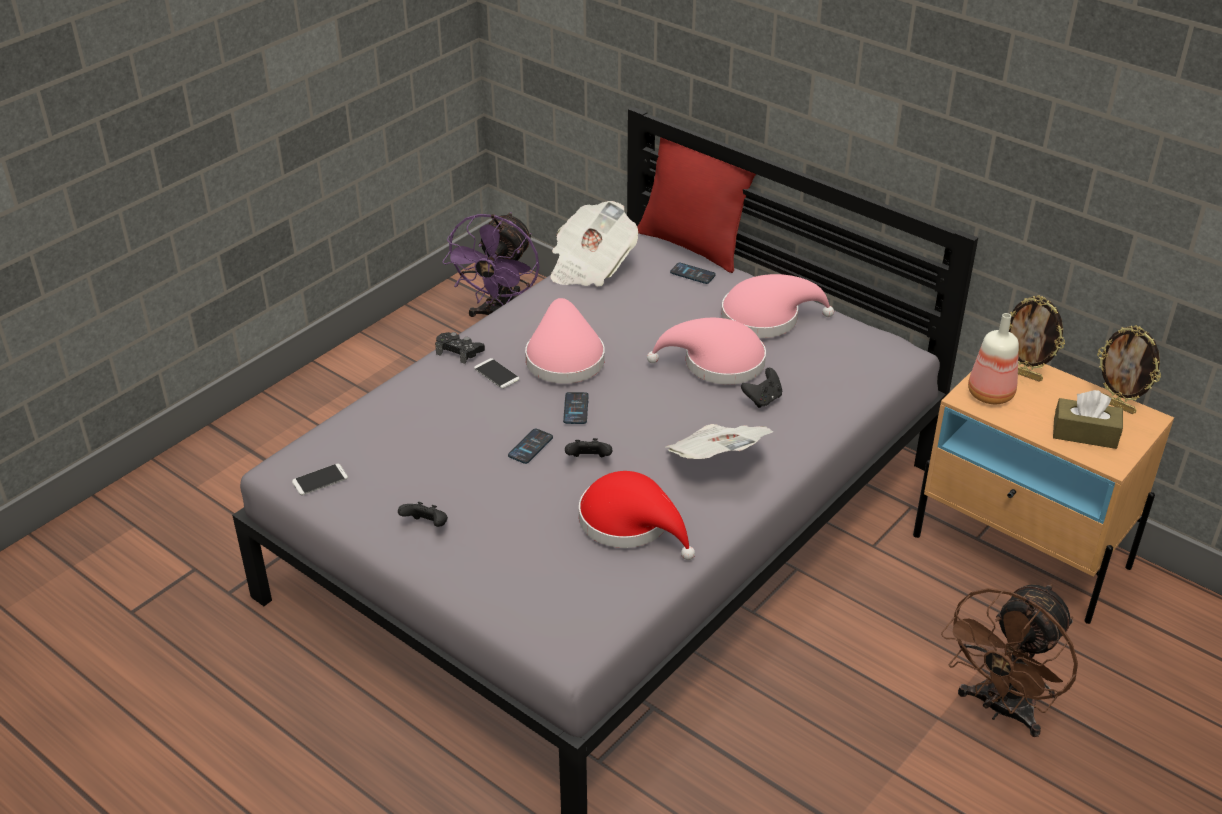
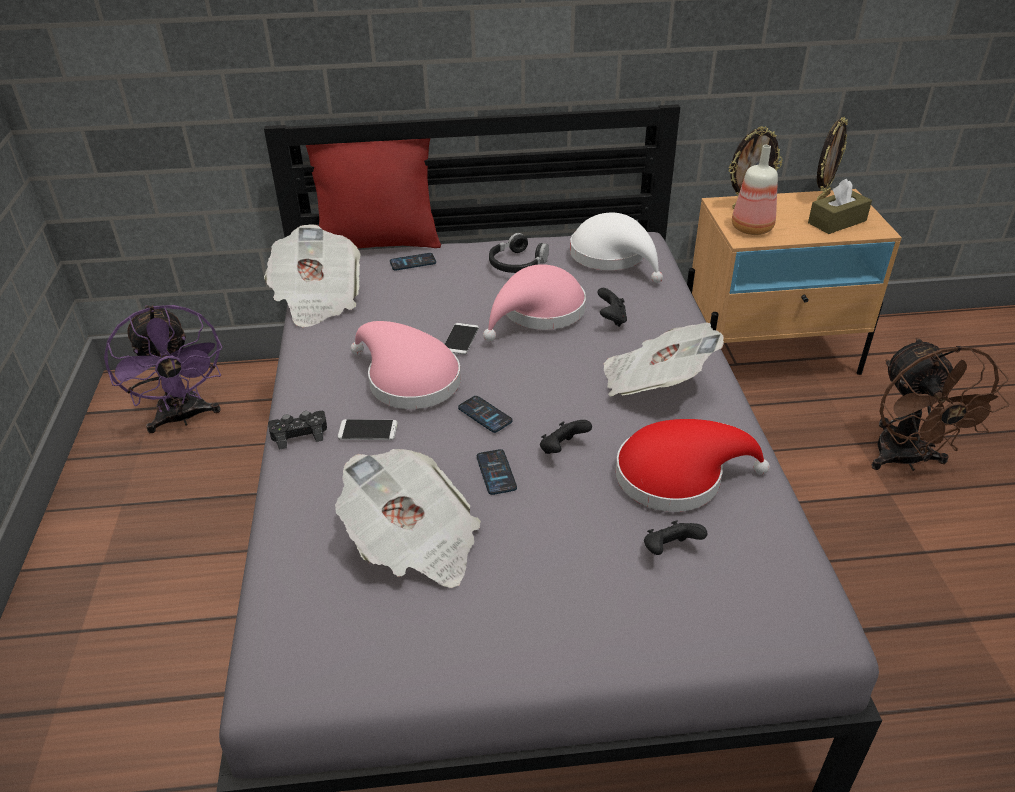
camera: 45 degrees left, 0 degrees up
phone [292,464,348,495] -> phone moved to [445,323,479,355]
black game controller [398,502,448,527] -> black game controller moved to [644,520,708,555]
pink hat [721,274,834,338] -> black headphones [489,233,549,273]
picture frame [1097,326,1161,414] -> picture frame turned 45 degrees counterclockwise [817,117,848,200]
none -> newspaper [335,449,481,588]
none -> white hat [570,213,663,283]

